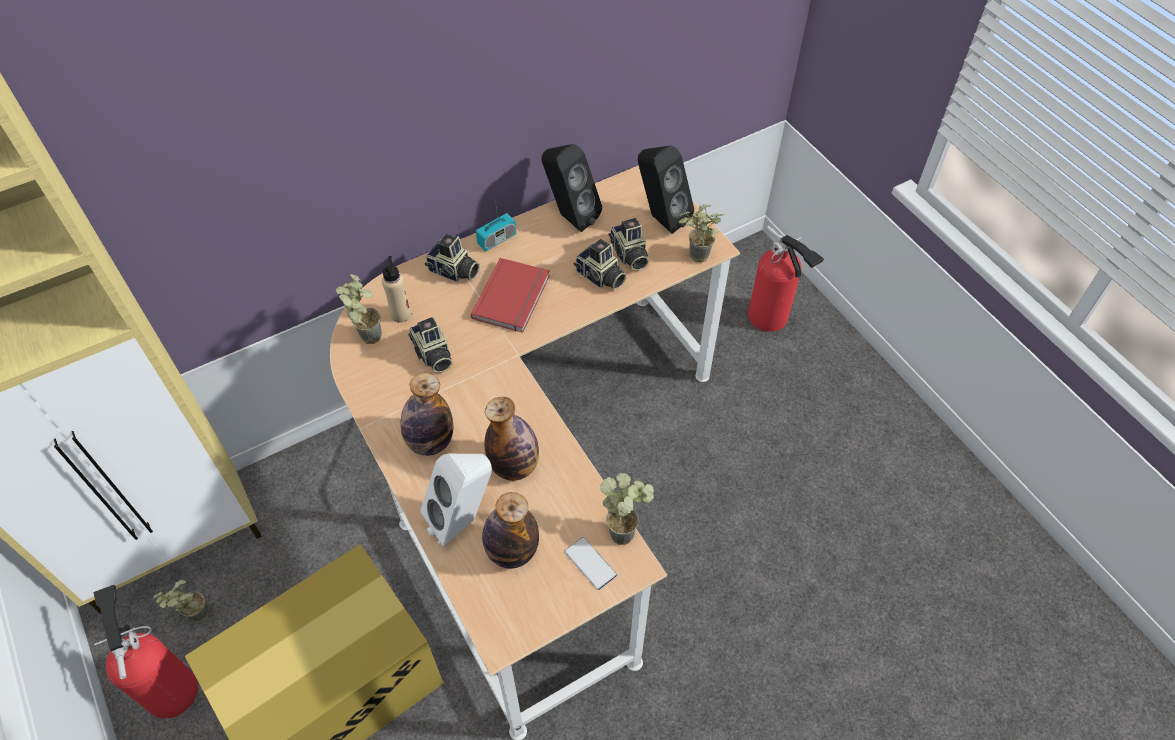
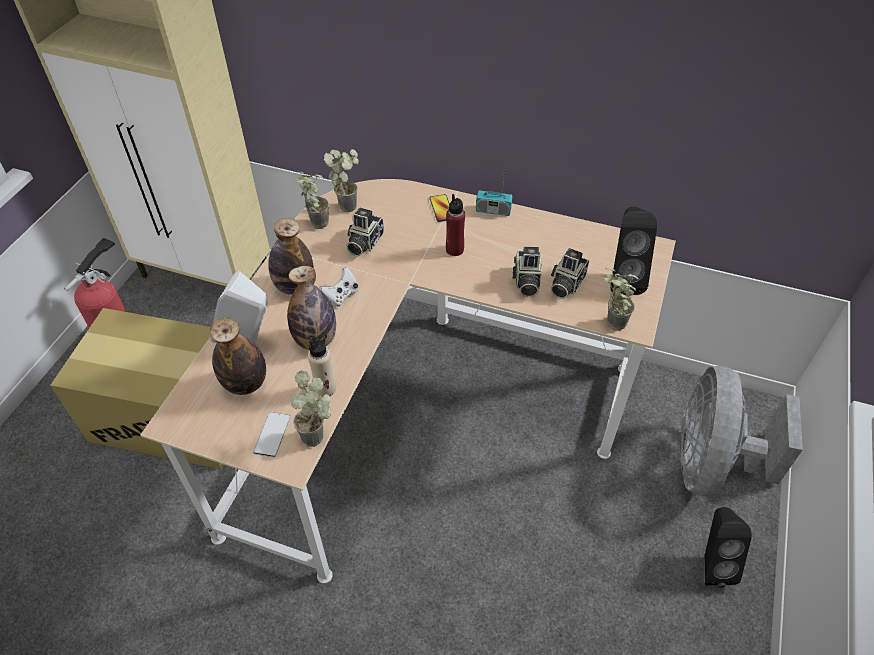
camera: 50 degrees right, 5 degrees down
potted plant [153,580,209,622] -> potted plant moved to [293,171,329,229]
beige bottle [382,256,411,323] -> beige bottle moved to [308,333,336,397]
camera [425,234,480,282] -> phone [429,194,449,222]
red book [470,258,550,333] -> red bottle [446,194,465,256]
black speaker [541,144,602,232] -> black speaker moved to [705,507,752,588]
fire extinguisher [748,226,824,332] -> grey fan [679,366,803,496]
none -> white game controller [319,267,358,307]

